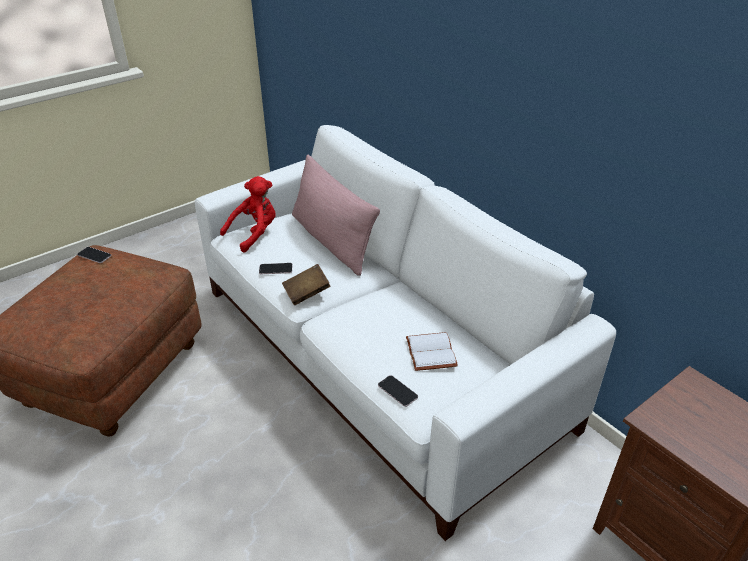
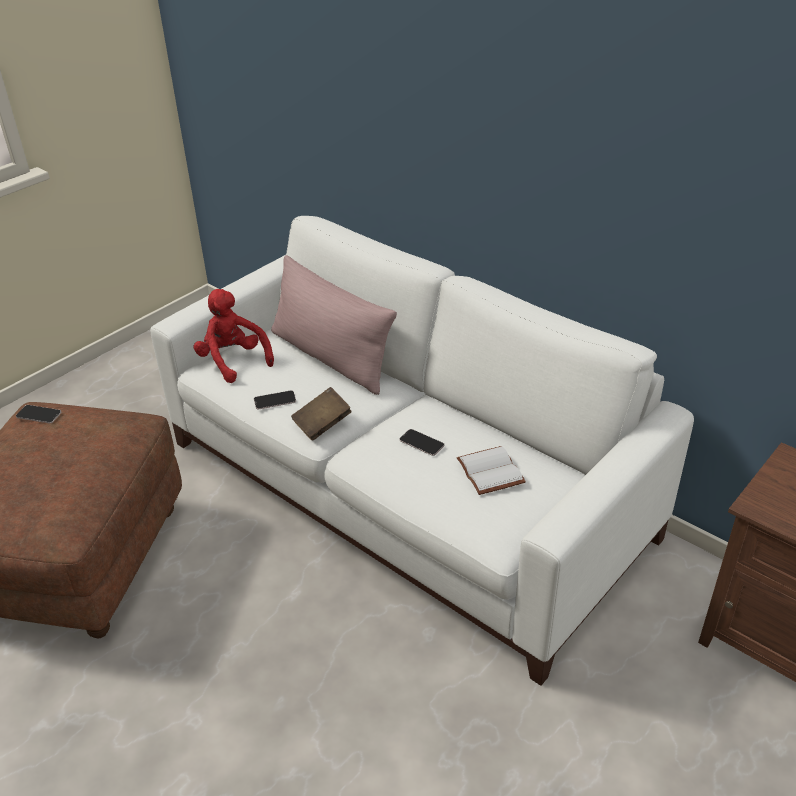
camera: 10 degrees left, 0 degrees up
red plush toy [220,176,276,253] -> red plush toy turned 75 degrees counterclockwise [194,289,274,383]
phone [378,375,418,407] -> phone moved to [399,429,444,456]

